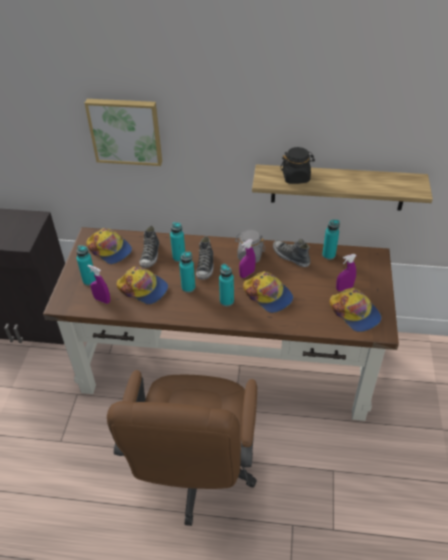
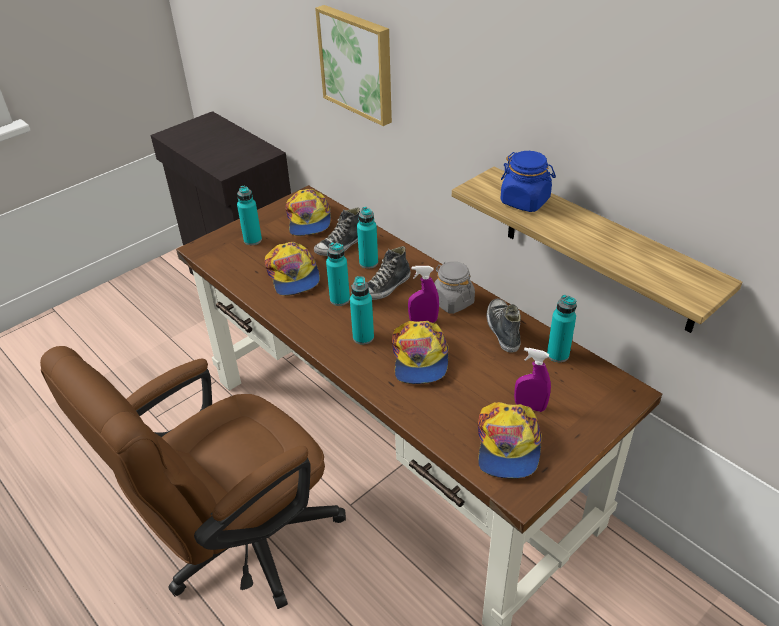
camera: 40 degrees right, 5 degrees down
purple spray bottle [88,265,110,304] -> none
black jar [280,147,315,184] -> blue jar [500,151,556,212]

